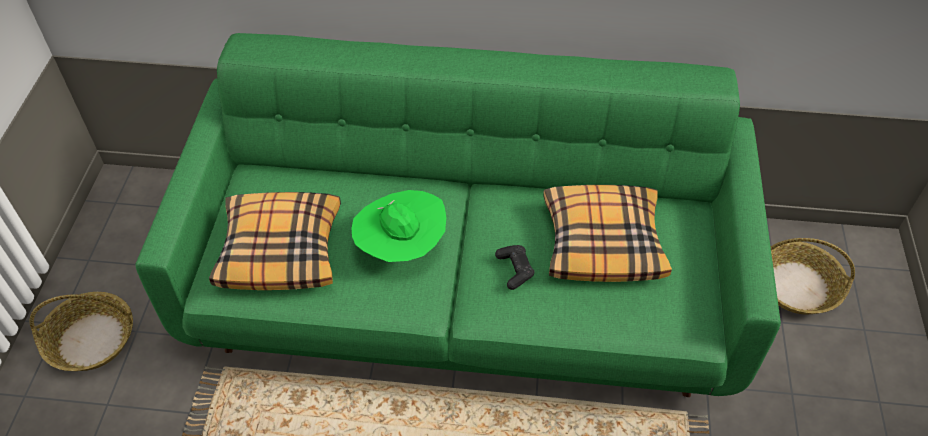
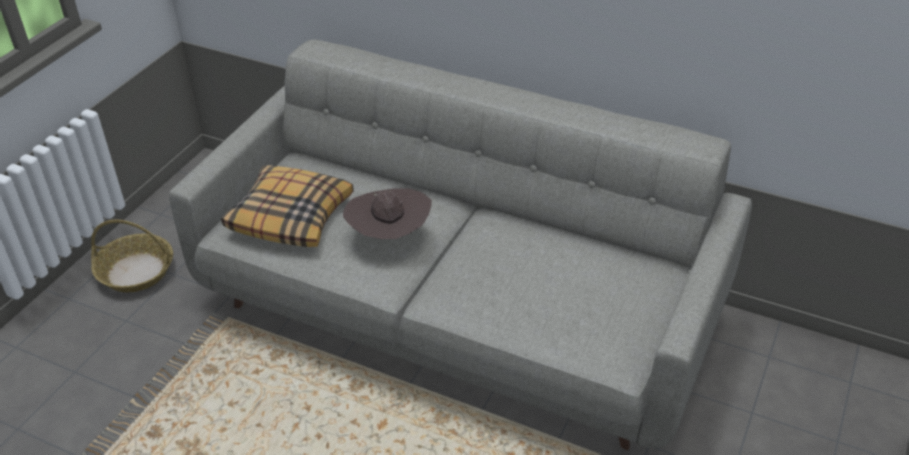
camera: 20 degrees right, 10 degrees down
green sofa [135,33,781,397] -> grey sofa [169,39,752,450]
green hat [352,190,446,262] -> brown hat [343,188,432,239]
black game controller [495,245,534,290] -> none
pillow [543,185,672,282] -> none
basket [771,238,855,315] -> none

